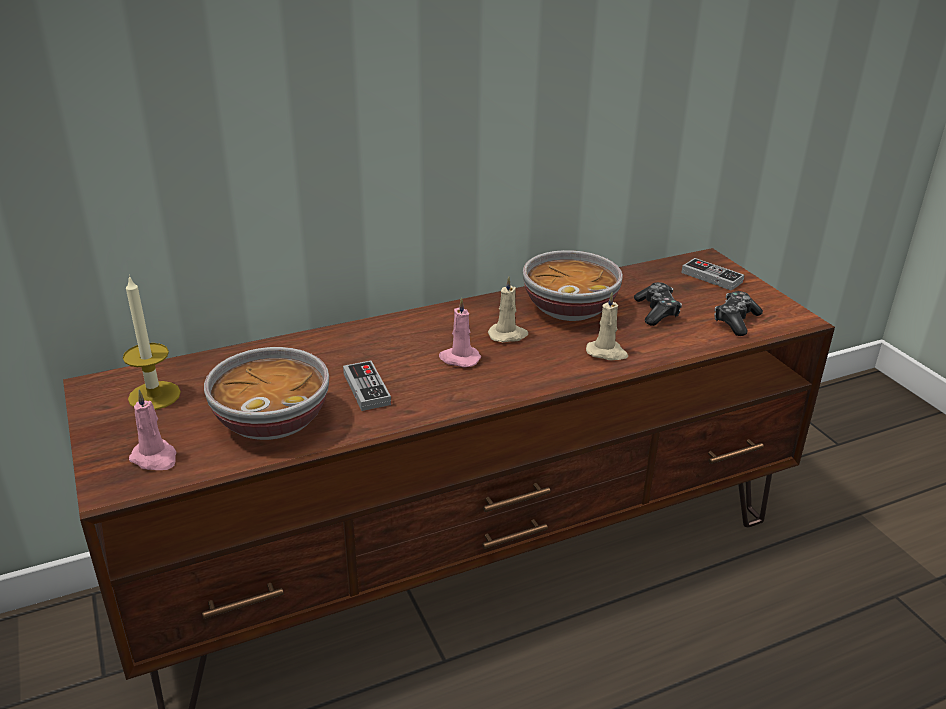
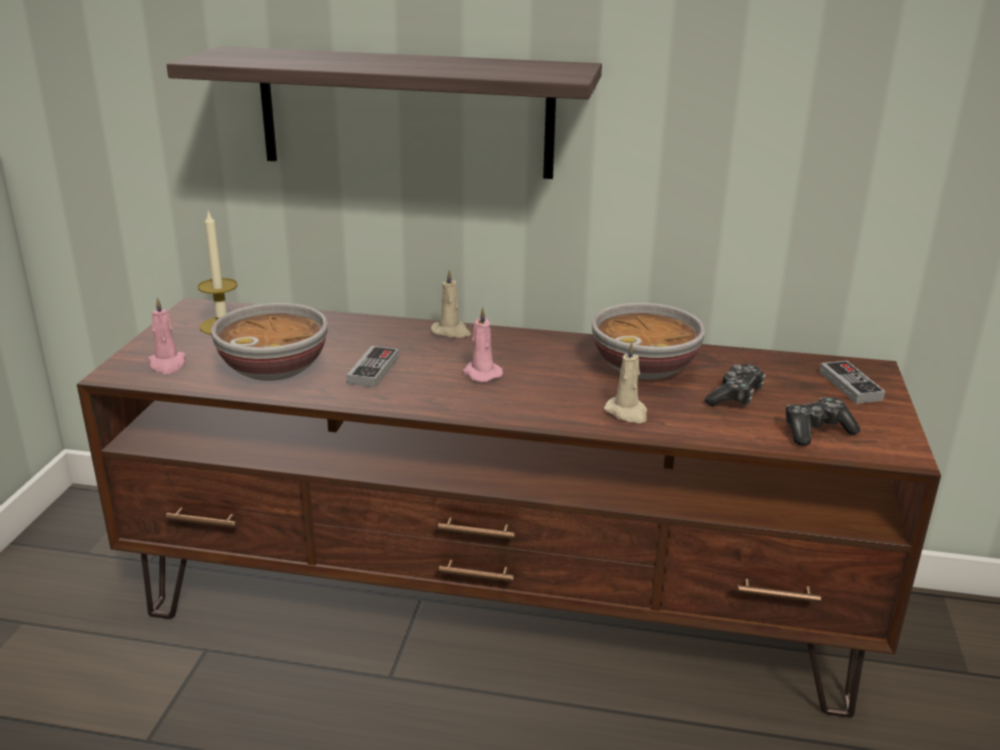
camera: 35 degrees right, 5 degrees down
beige candle [488,276,528,342] -> beige candle moved to [431,269,471,338]
none -> shelf [167,46,602,179]

